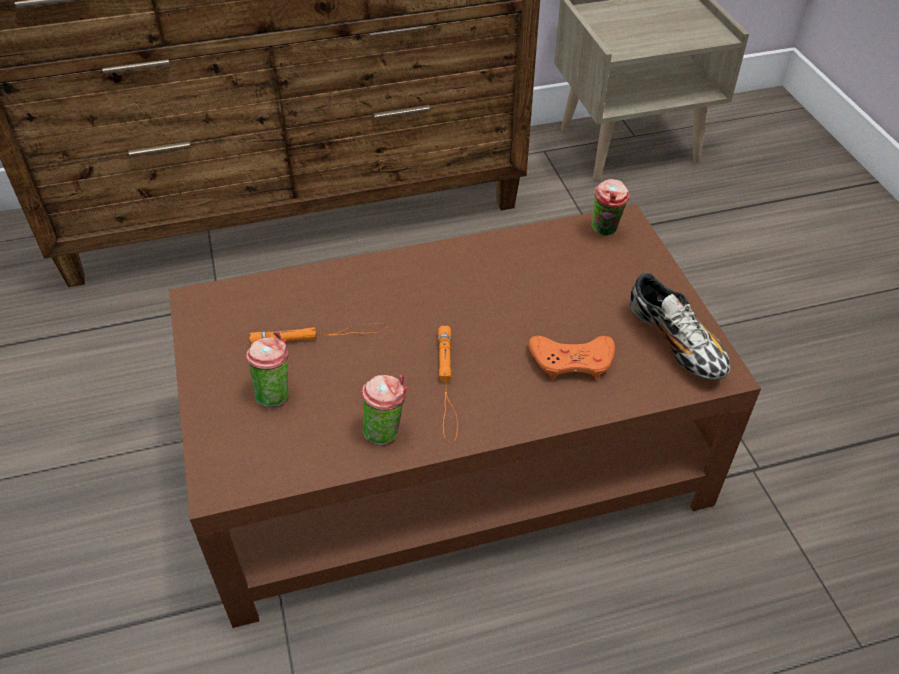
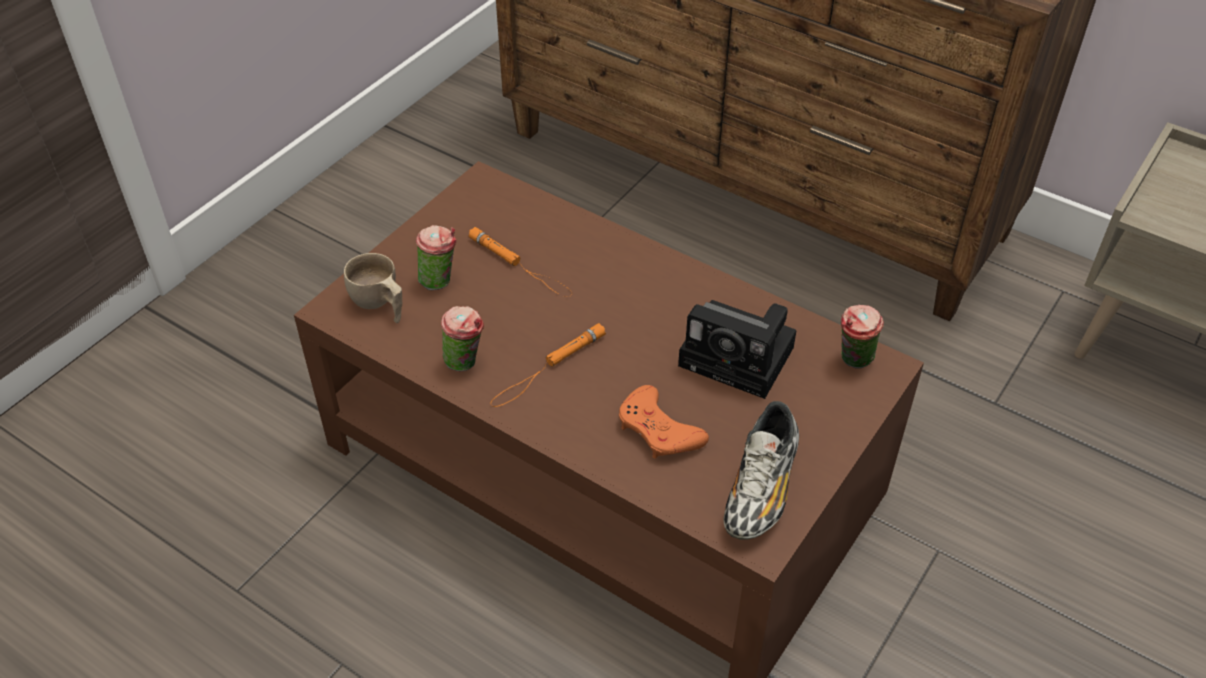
camera: 50 degrees right, 0 degrees up
none -> beige cup [344,253,402,323]
none -> camera [678,300,796,399]

